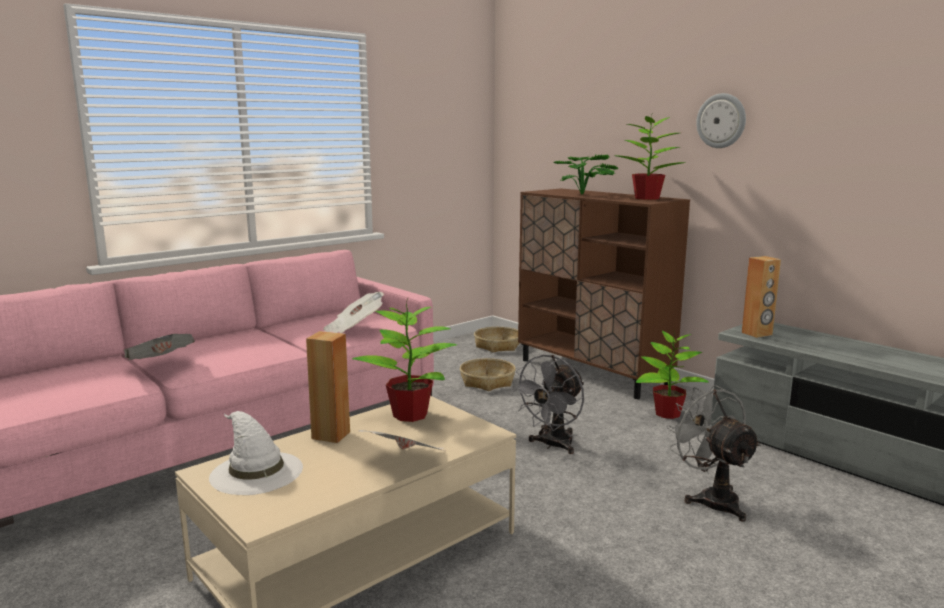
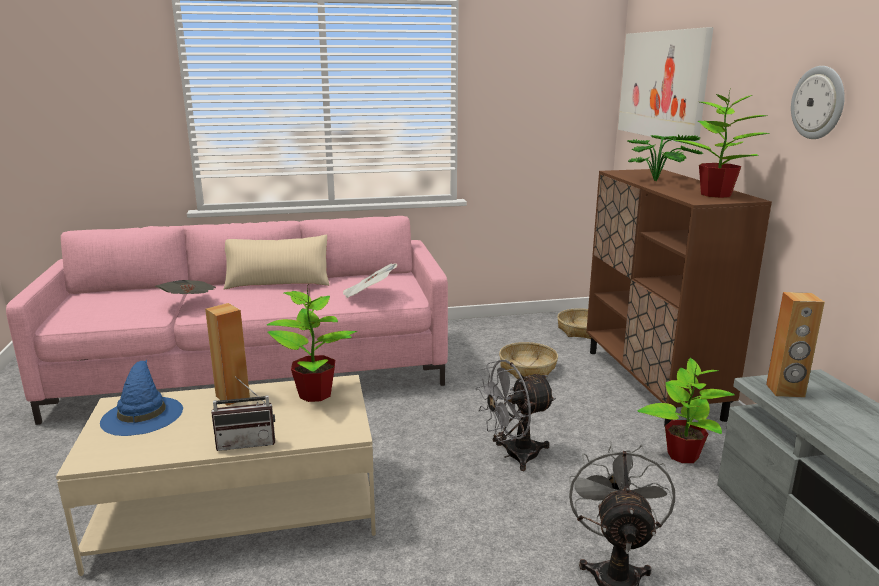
camera: 30 degrees right, 5 degrees up
white hat [209,411,303,495] -> blue hat [100,359,183,436]
newspaper [358,430,445,451] -> radio [211,376,275,451]
none -> beige pillow [224,235,329,289]
none -> picture [618,27,713,146]

